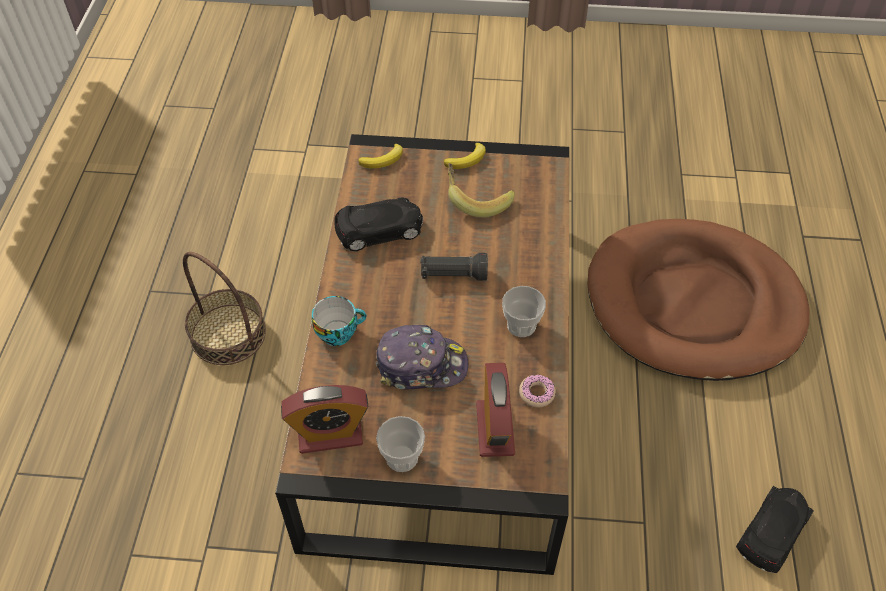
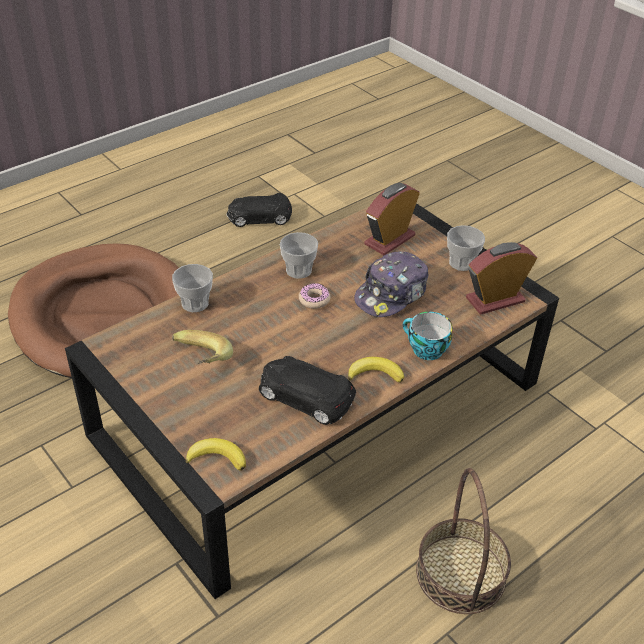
camera: 135 degrees left, 10 degrees down
alarm clock [281,385,369,454] -> alarm clock turned 60 degrees counterclockwise [466,242,537,315]
cap [376,325,468,389] -> cap turned 90 degrees counterclockwise [354,251,428,317]
black flashlight [420,253,488,281] -> none
banana [444,143,486,169] -> banana moved to [348,357,404,383]
donut [519,375,556,407] -> donut moved to [299,283,331,309]
none -> cup [172,264,213,312]

